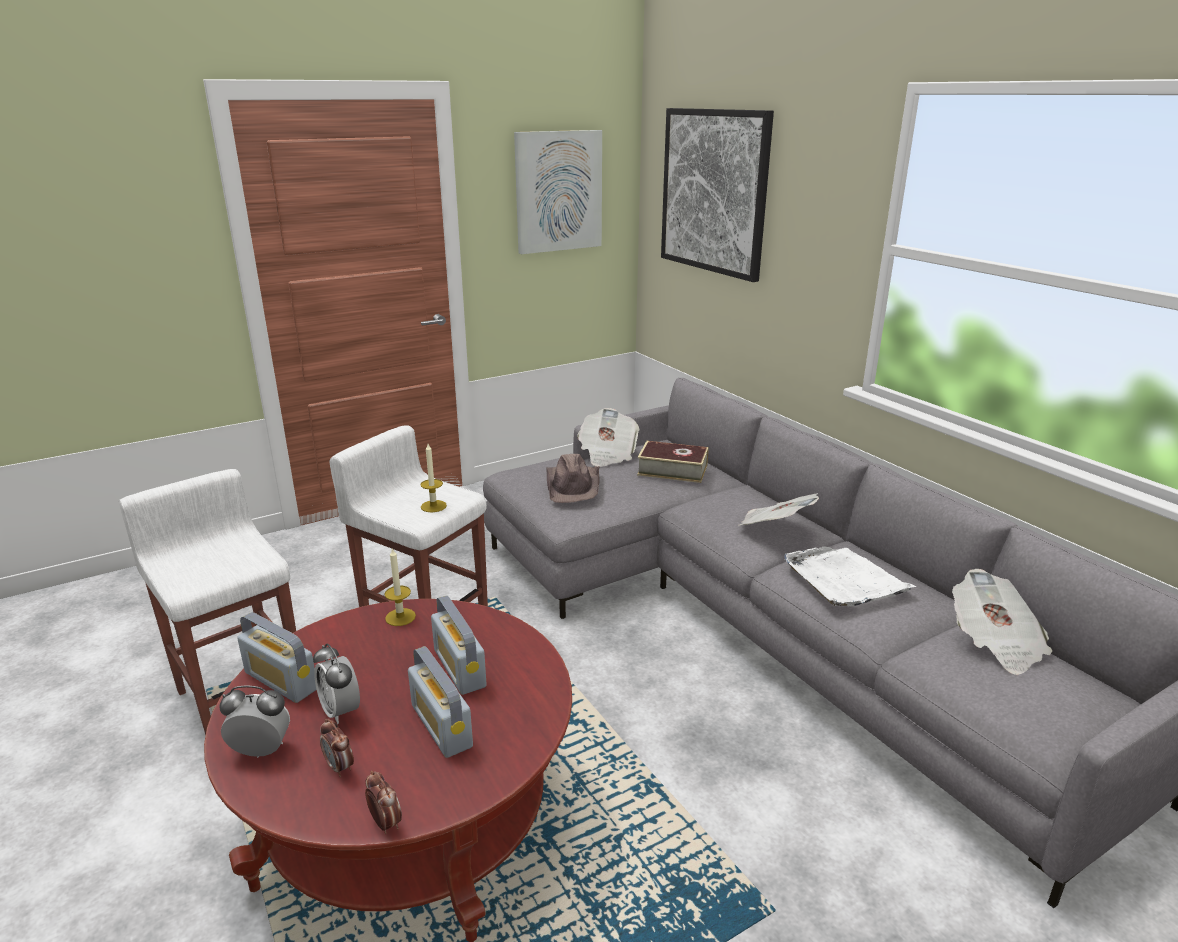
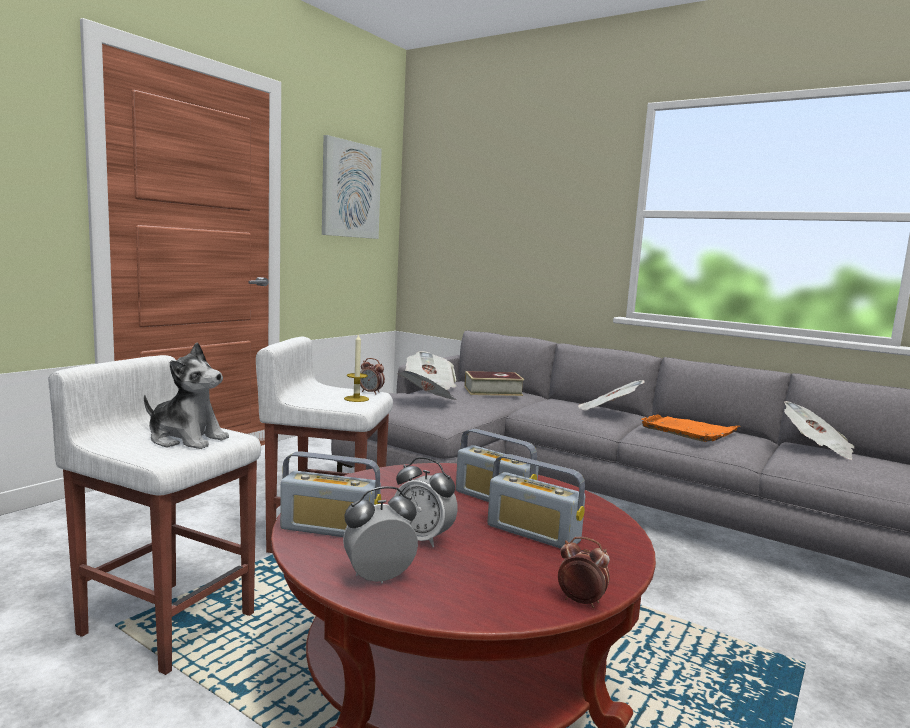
camera: 25 degrees left, 15 degrees down
alarm clock [320,719,354,777] -> alarm clock moved to [360,358,385,394]
candle [384,547,416,626] -> none
brown hat [546,454,600,503] -> newspaper [397,371,457,400]
picture [661,108,774,282] -> none
white tray [784,547,917,606] -> orange tray [640,415,740,442]
none -> plush toy [144,342,229,449]

